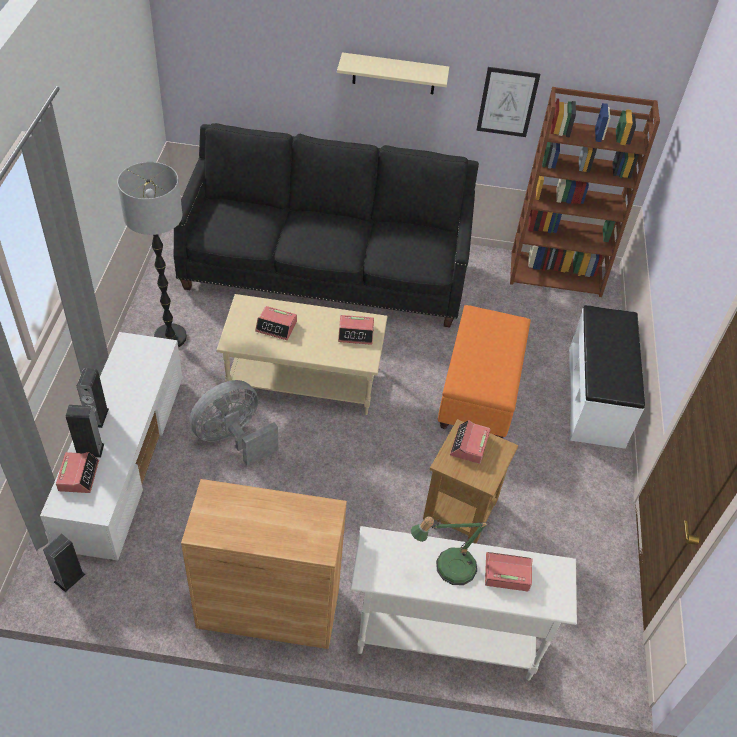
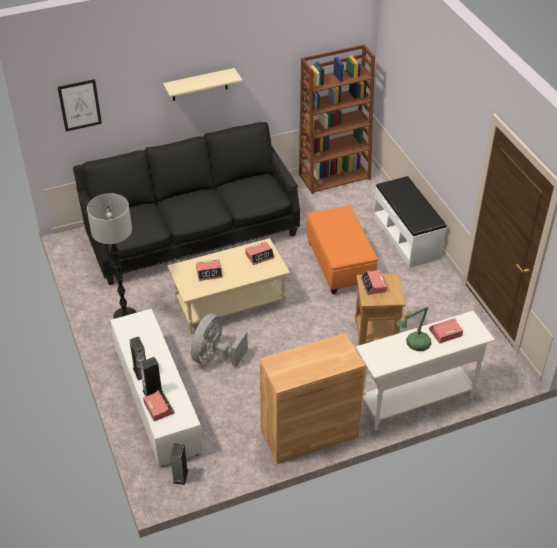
camera: 25 degrees left, 5 degrees down
picture [476,67,540,137] -> picture moved to [57,79,102,132]

